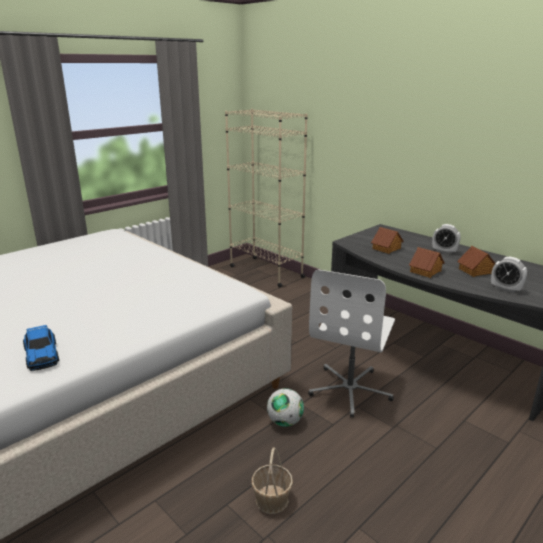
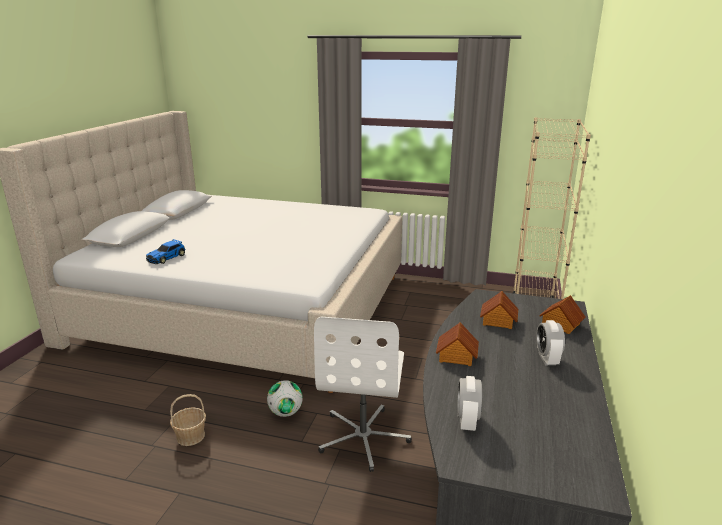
camera: 60 degrees right, 0 degrees up
white office chair [308,269,395,417] -> white office chair turned 75 degrees counterclockwise [314,317,412,472]
toy house [457,246,496,277] -> toy house moved to [539,295,585,334]

